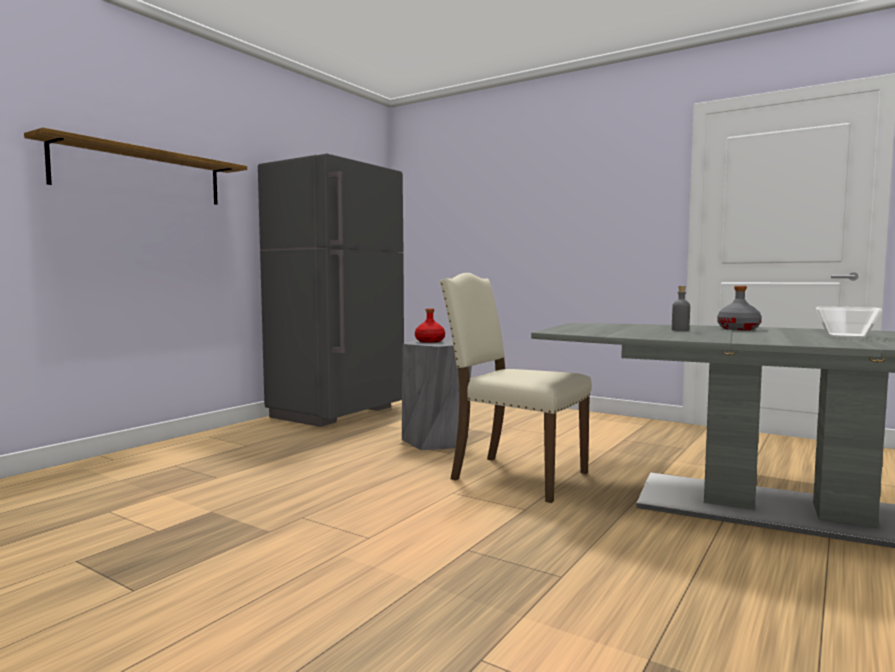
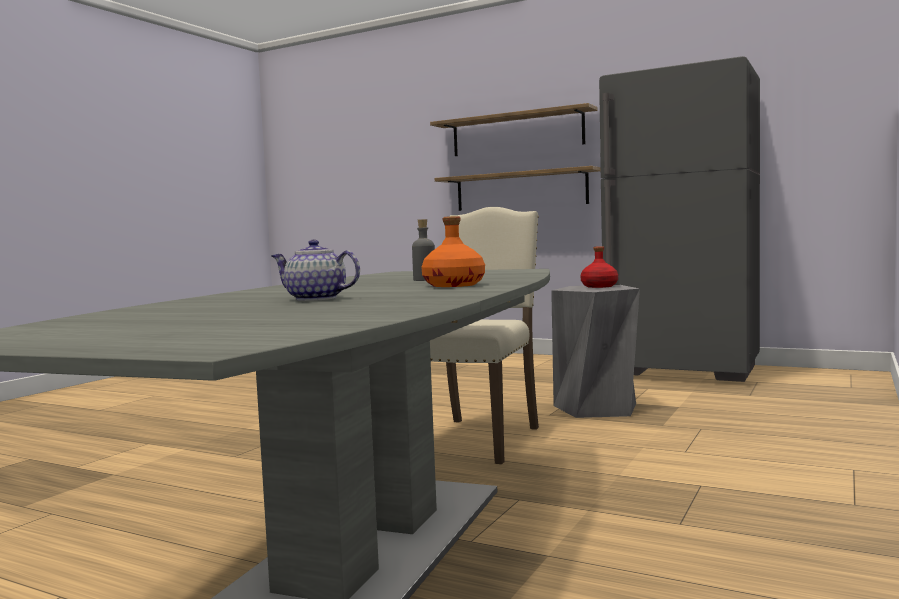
camera: 85 degrees right, 0 degrees up
grey bottle [717,286,762,330] -> orange bottle [422,216,485,287]
bowl [816,306,882,338] -> teapot [272,240,360,301]
none -> shelf [435,166,601,211]

